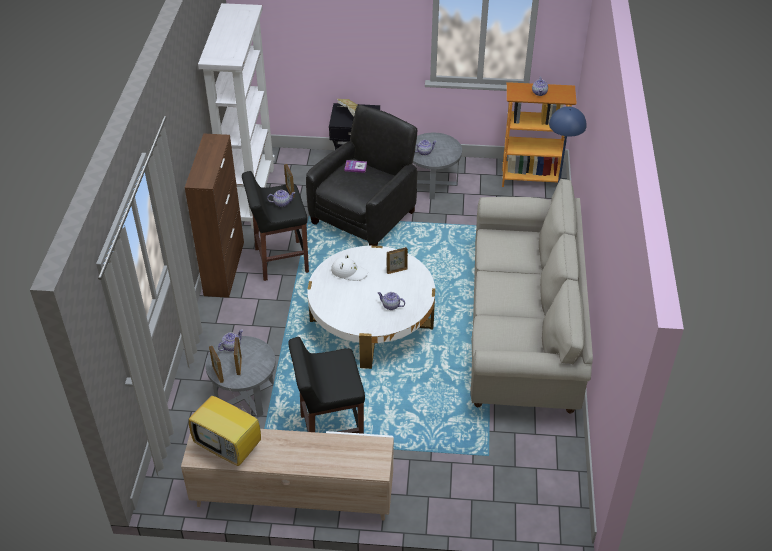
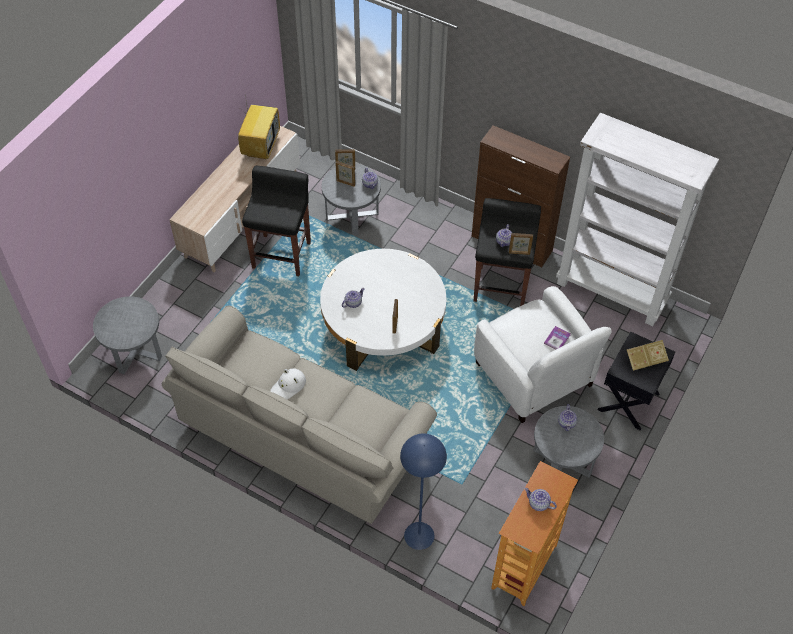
camera: 115 degrees right, 10 degrees up
television [189,387,261,466] -> television turned 135 degrees clockwise [238,95,280,160]
black armchair [306,105,417,246] -> white armchair [474,286,612,423]
white hat [331,254,368,281] -> white hat moved to [270,368,306,399]
none -> grey side table [93,296,162,374]

